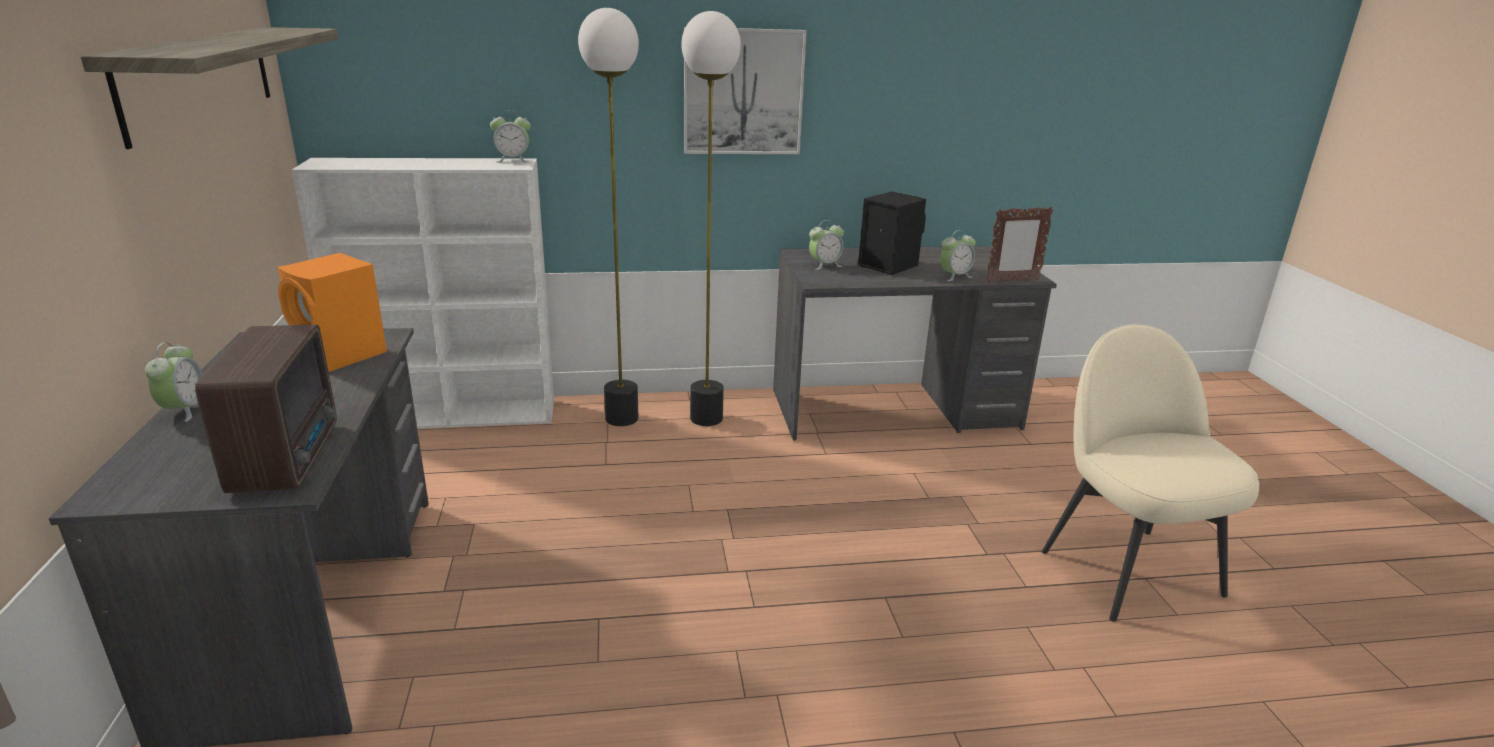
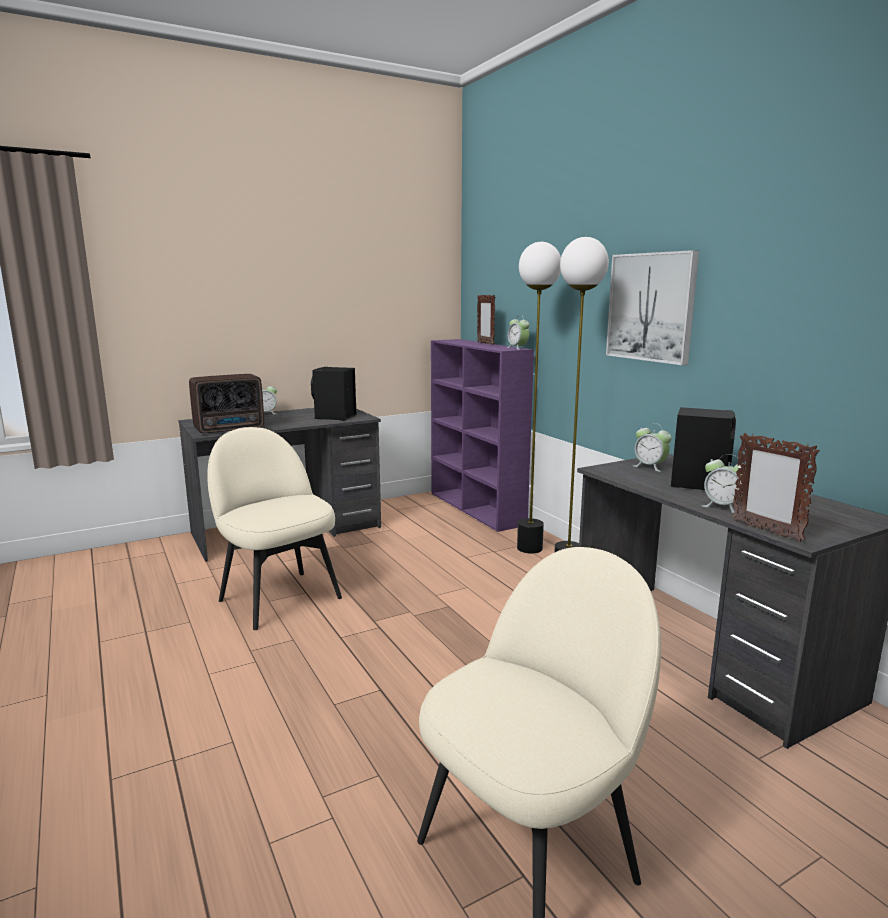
camera: 70 degrees right, 10 degrees down
shelf [81,27,338,149] -> none
orange speaker [278,253,387,372] -> black speaker [311,367,357,421]
white bookcase [292,158,554,429] -> purple bookcase [431,339,534,532]
none -> beige chair [207,427,342,630]
none -> picture frame [477,295,495,345]

